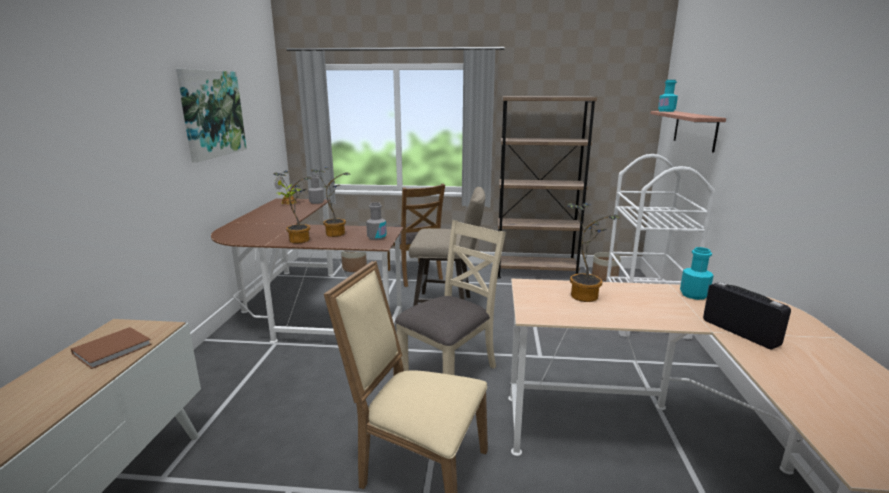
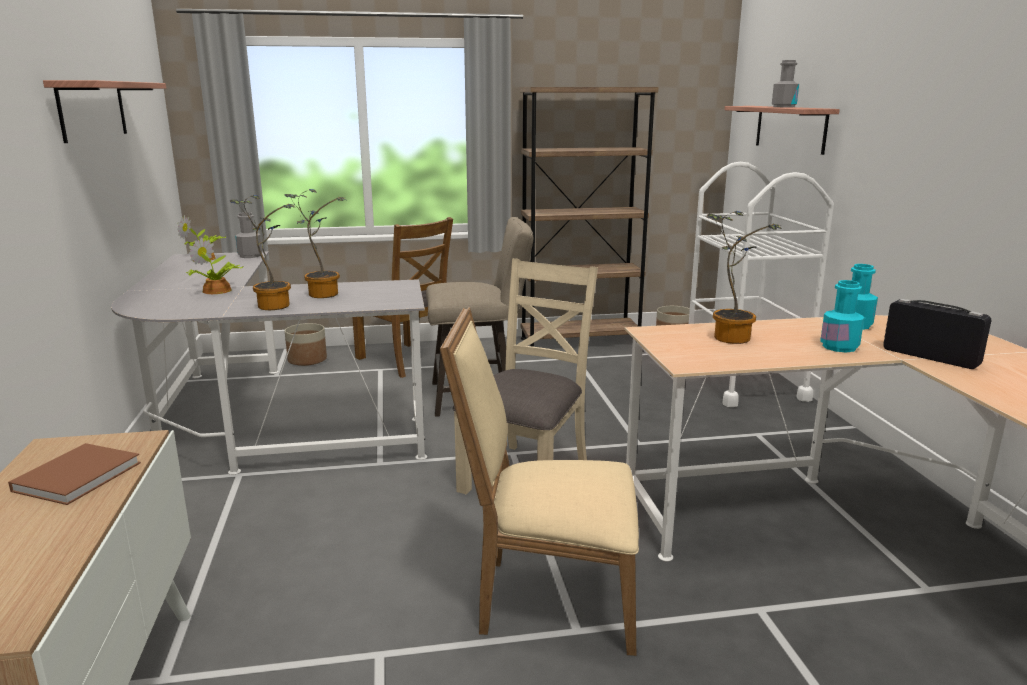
camera: 15 degrees left, 0 degrees up
picture [176,69,247,162] -> shelf [43,80,166,143]
brown desk [211,198,403,343] -> grey desk [111,251,427,475]
grey bottle [366,202,387,240] -> grey bottle moved to [772,60,799,107]
turquoise bottle [658,80,678,112] -> turquoise bottle moved to [820,280,864,353]
none -> potted plant [186,237,243,294]

